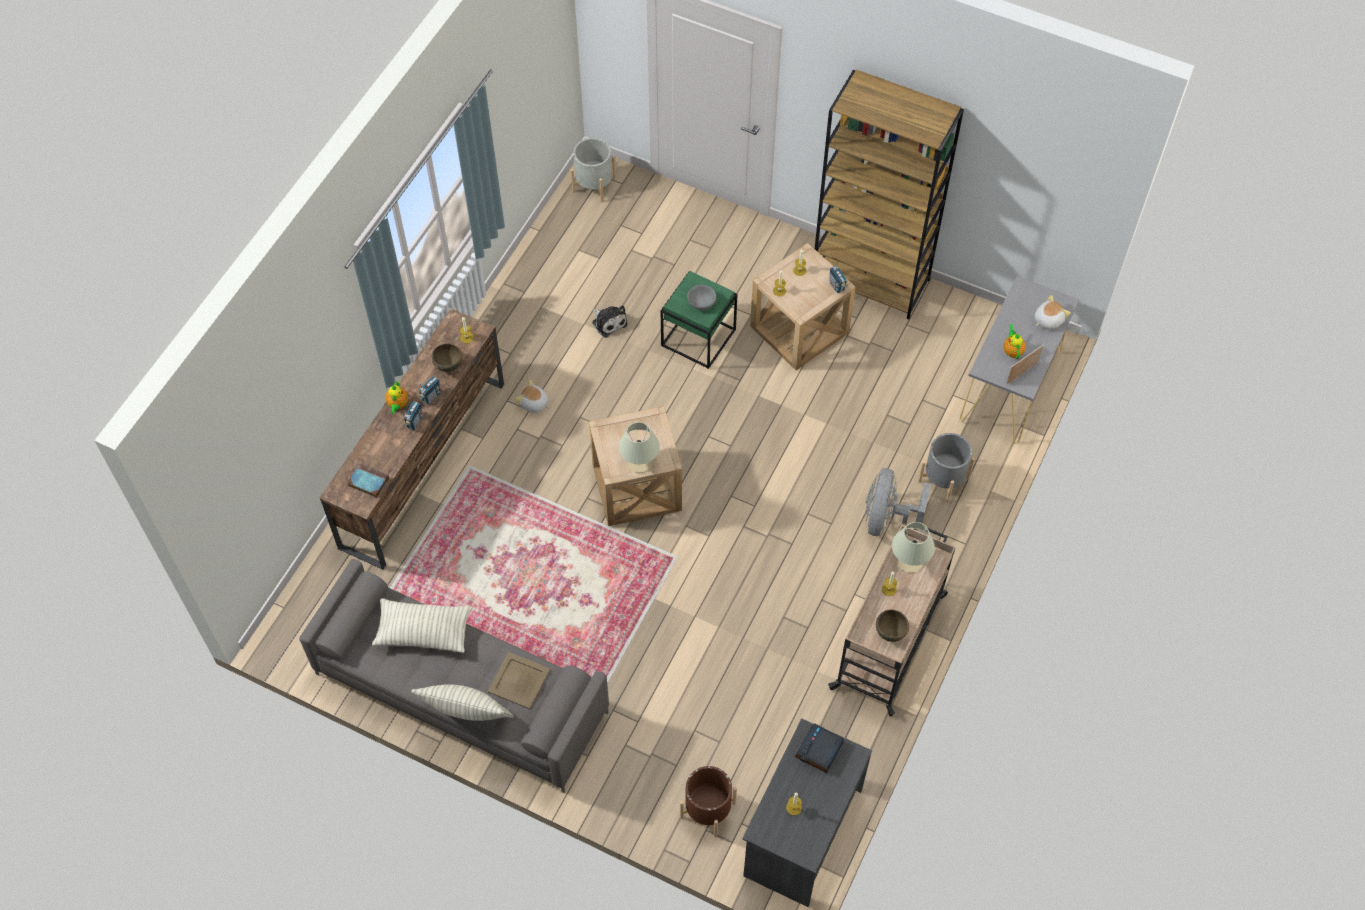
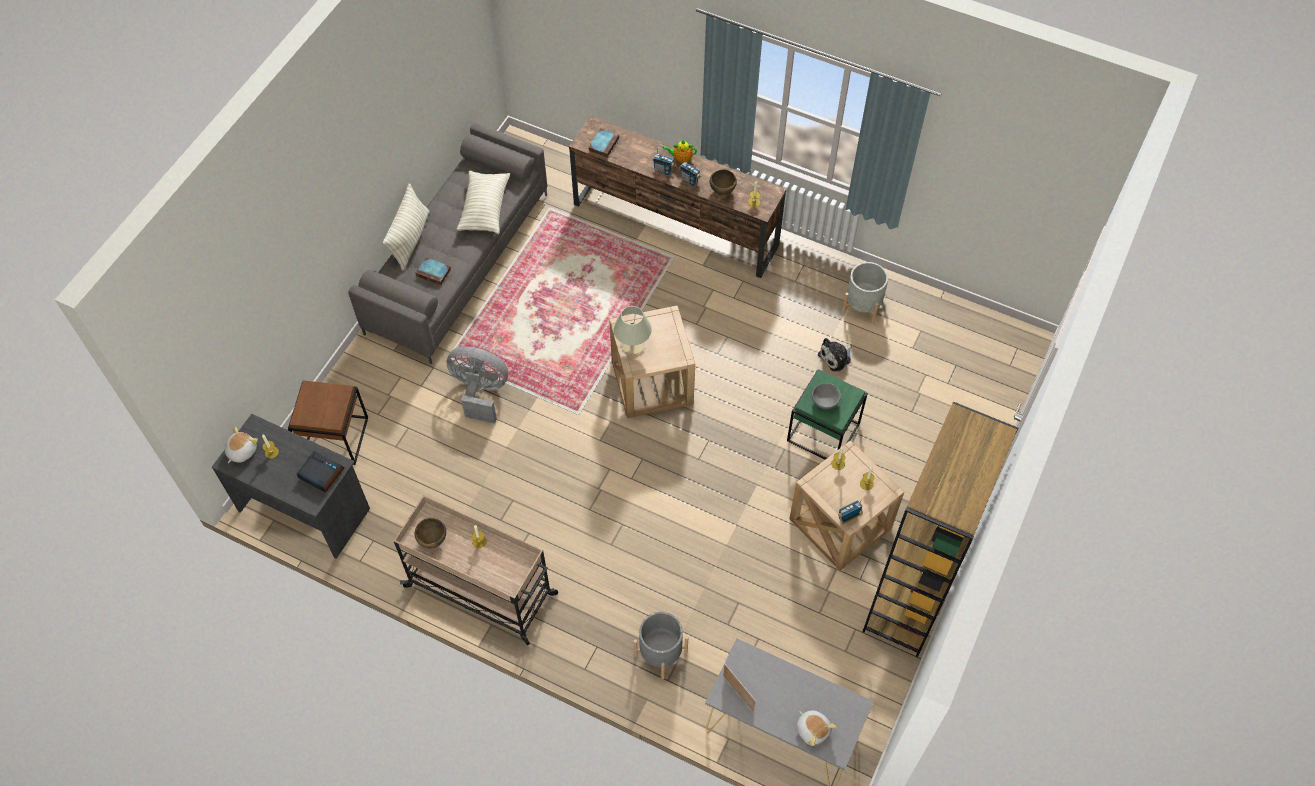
camera: 90 degrees right, 0 degrees up
beige tray [488,652,551,709] -> book [416,257,451,285]
plush toy [515,380,549,413] -> plush toy moved to [225,427,258,463]
grey planter [571,138,616,202] -> grey planter moved to [842,262,888,324]
brown planter [680,766,737,837] -> brown side table [288,380,368,465]
grey fan [865,468,931,536] -> grey fan moved to [447,346,508,424]
beige table lamp [892,522,935,573] -> none
teapot [1004,324,1026,359] -> none

